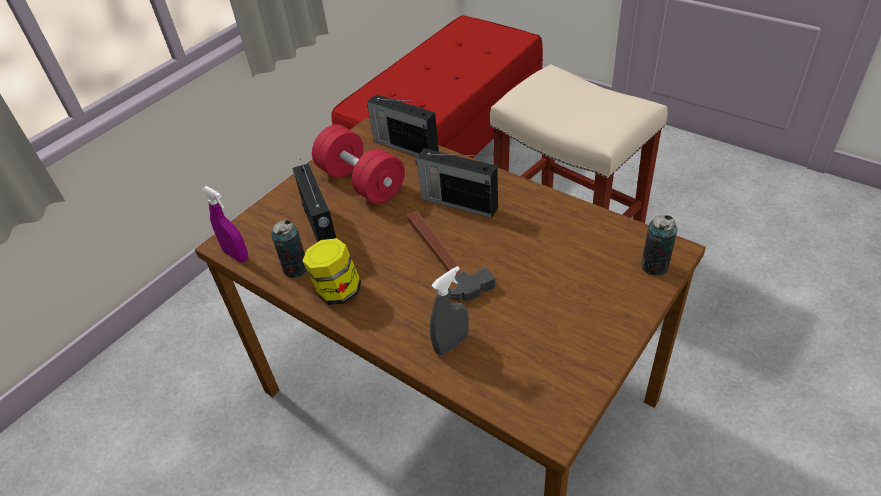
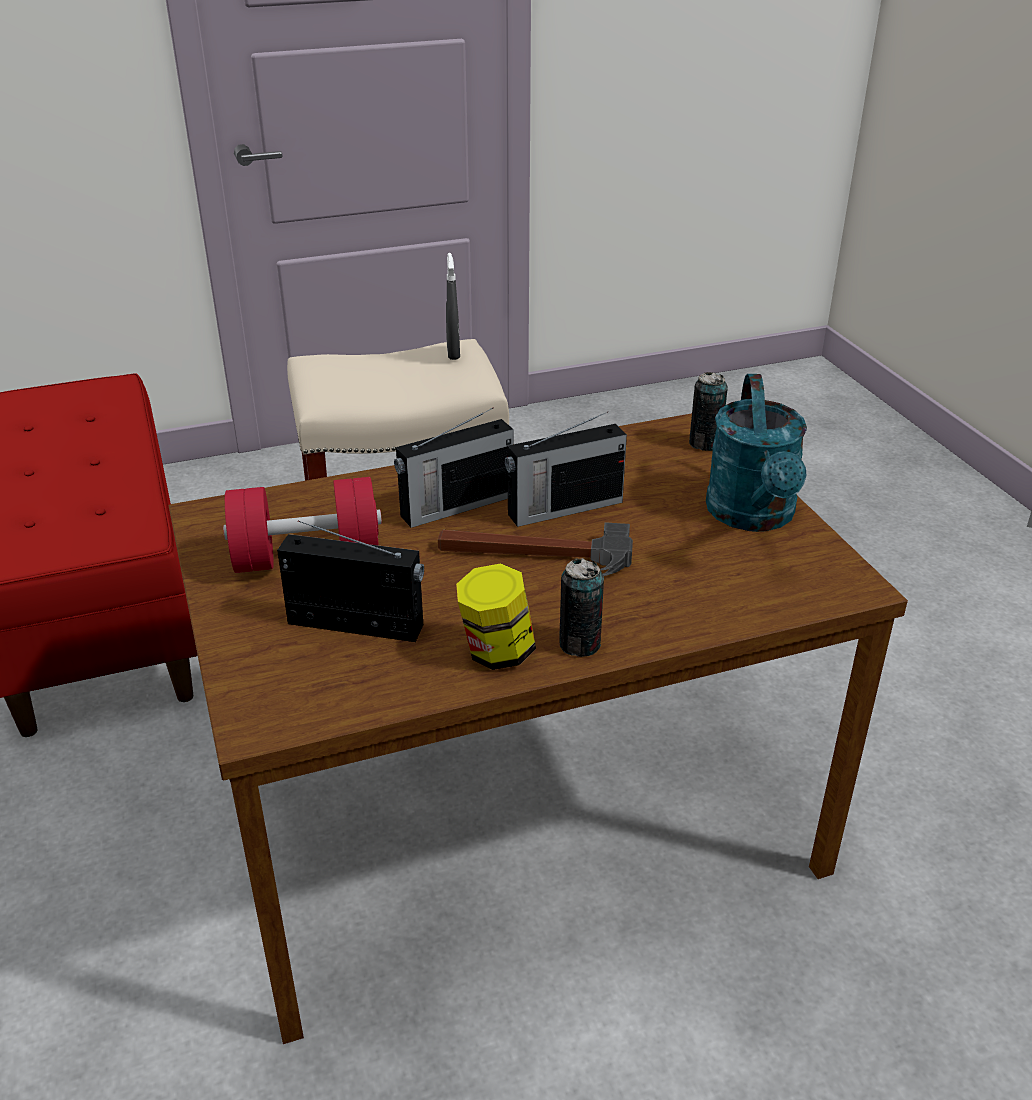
camera: 60 degrees left, 10 degrees down
purple spray bottle [202,186,248,262] -> none
can [271,220,307,278] -> can moved to [559,558,604,657]
radio [367,94,439,156] -> radio moved to [505,412,627,527]
grey spray bottle [430,266,469,355] -> grey spray bottle moved to [446,253,460,360]
none -> turquoise watering can [706,374,807,532]

